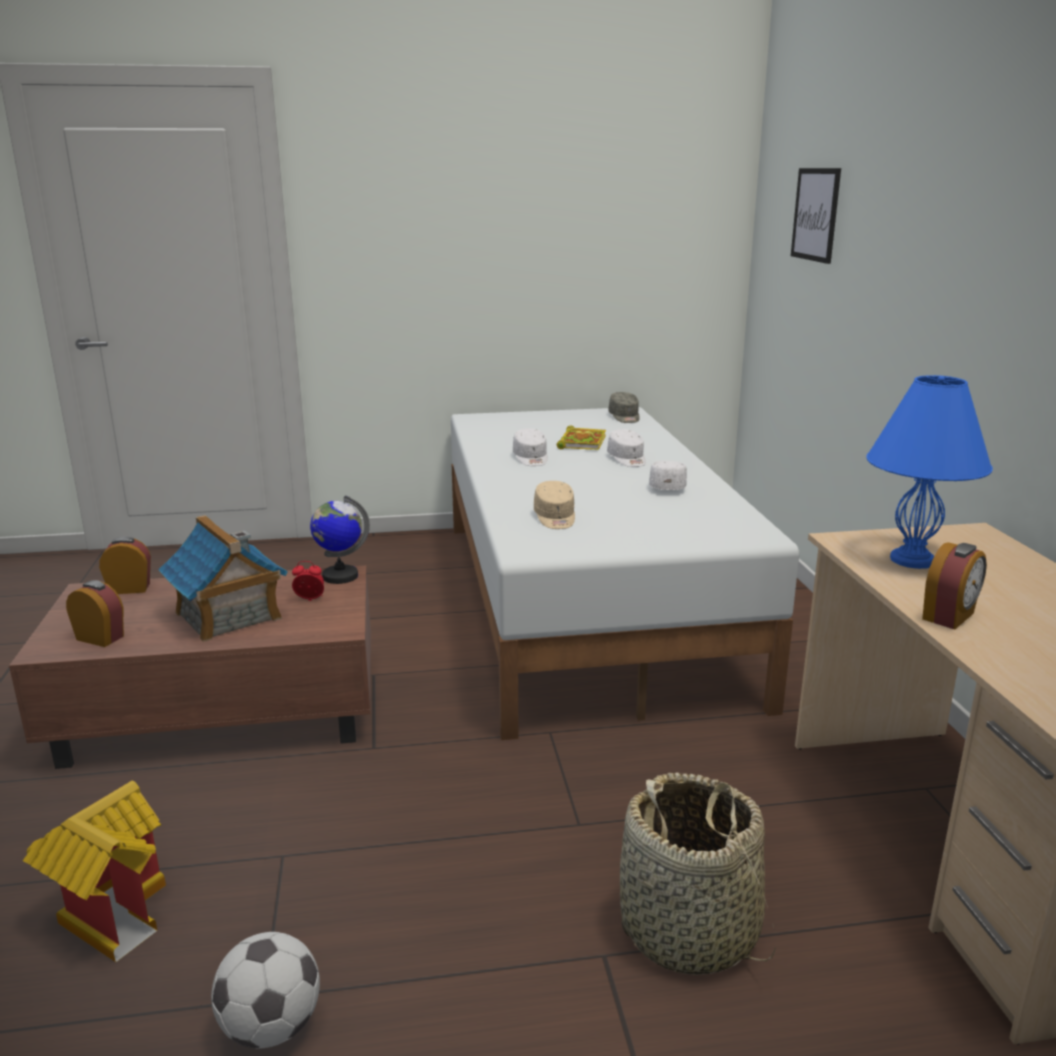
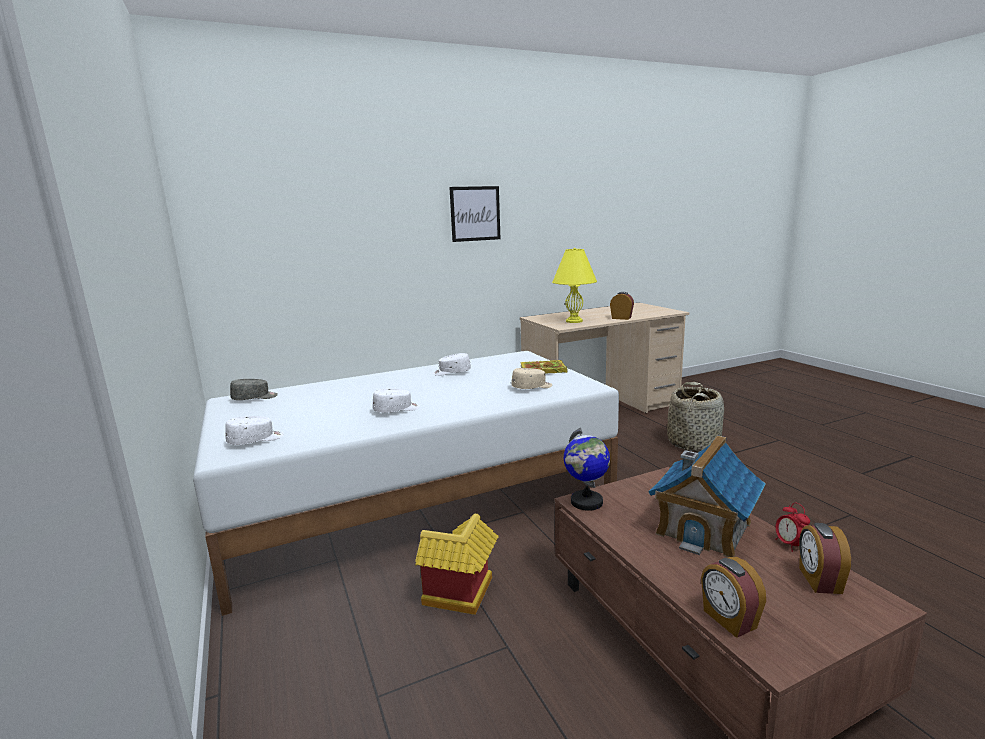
camera: 105 degrees left, 5 degrees down
toy house [23,780,166,962] -> toy house moved to [415,513,499,615]
football [211,932,320,1049] -> none
alarm clock [292,561,324,601] -> alarm clock moved to [775,502,810,552]
book [557,425,606,450] -> book moved to [520,360,567,374]
white cap [607,429,646,467] -> white cap moved to [225,416,284,445]
picture [791,168,841,264] -> picture moved to [449,186,501,242]
blue table lamp [866,375,993,569] -> yellow table lamp [552,248,597,323]

